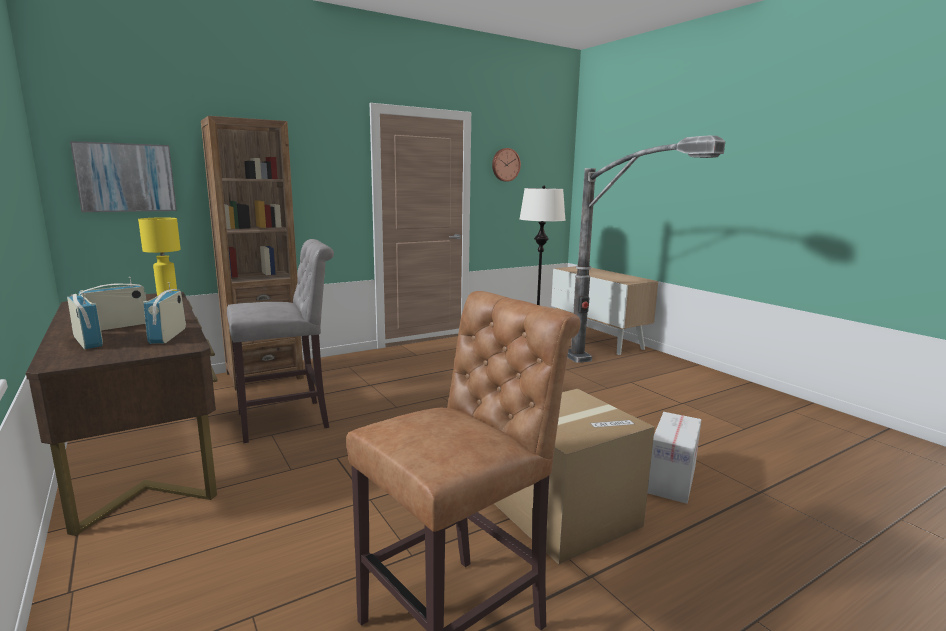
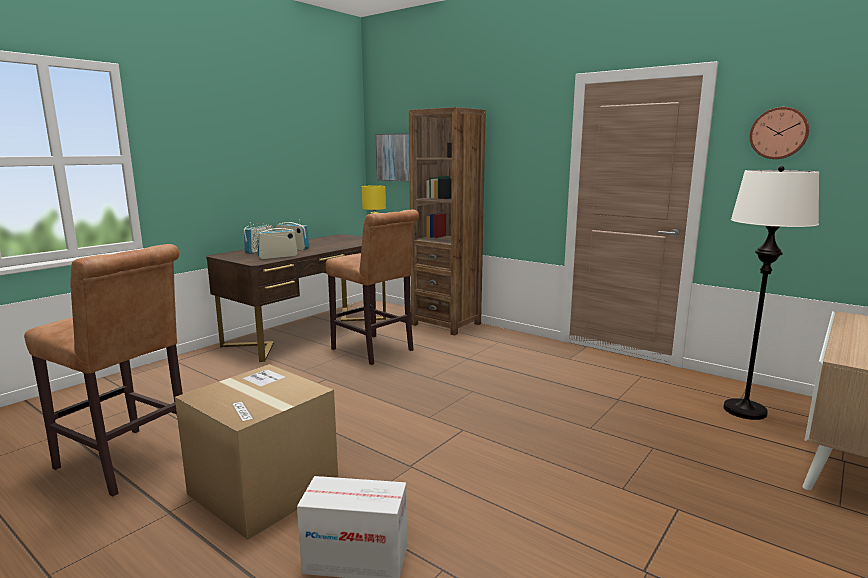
camera: 70 degrees right, 0 degrees up
grey stool [227,239,334,443] -> brown stool [326,210,419,365]
floor lamp [567,136,725,363] -> none

